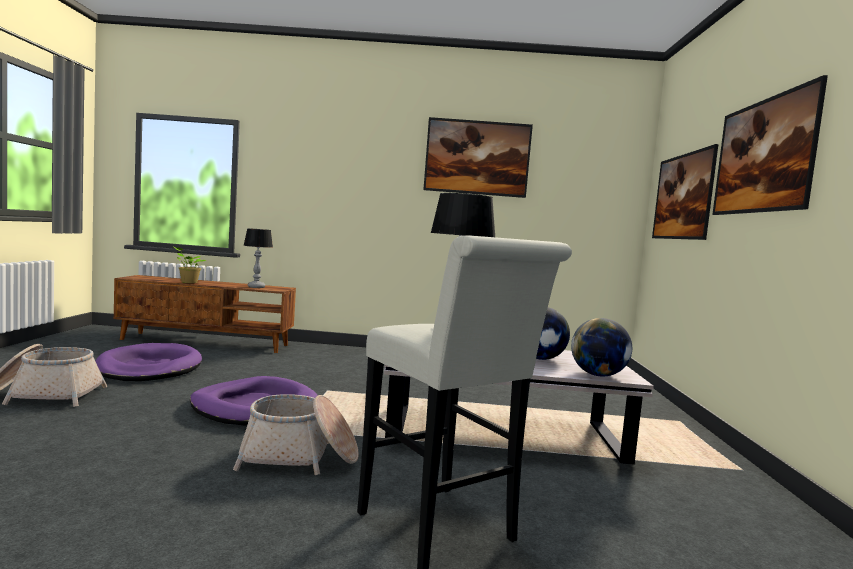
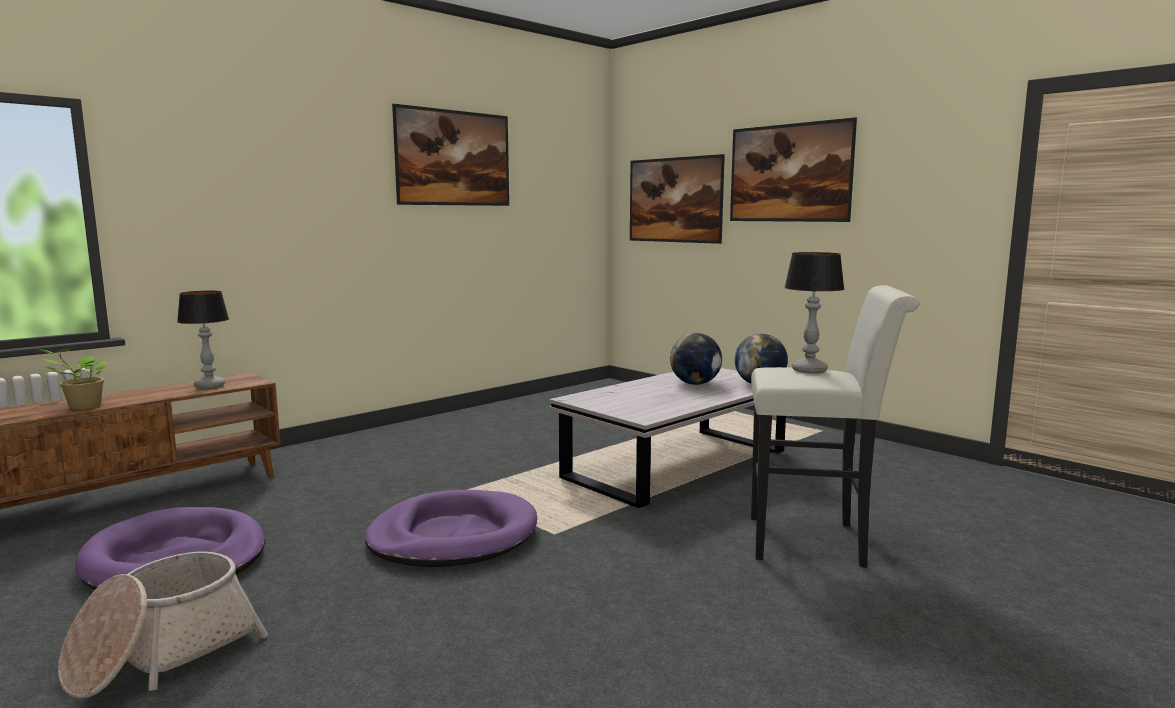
camera: 45 degrees left, 5 degrees up
basket [233,394,359,475] -> none

